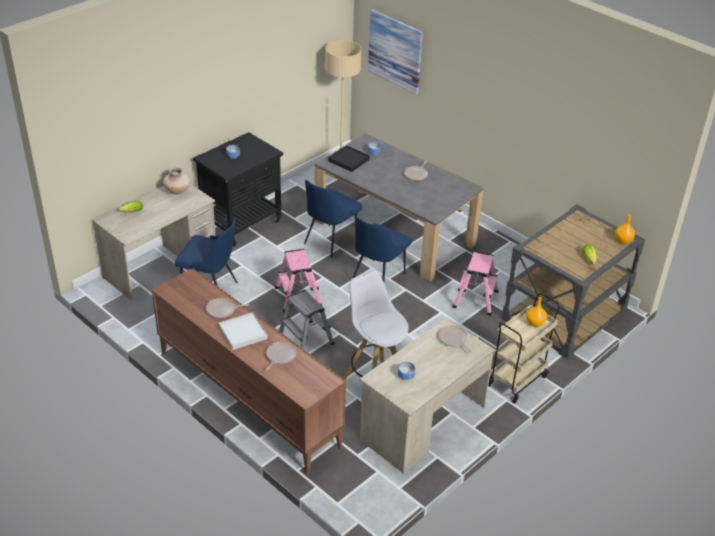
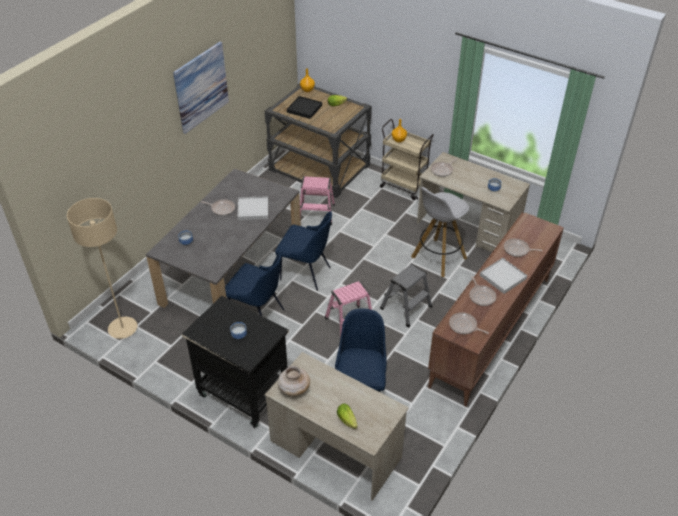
camera: 100 degrees left, 5 degrees up
black tray [328,146,370,172] -> black tray moved to [287,96,322,119]
picture [368,9,423,95] -> picture moved to [173,42,229,134]
none -> white tray [238,196,268,220]
none -> frying pan [449,312,489,334]

